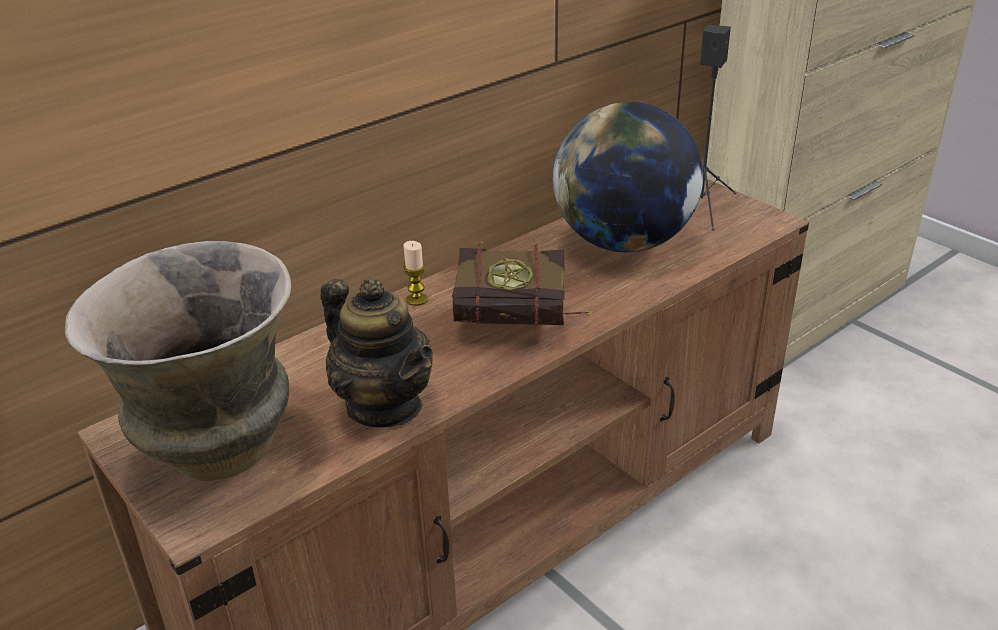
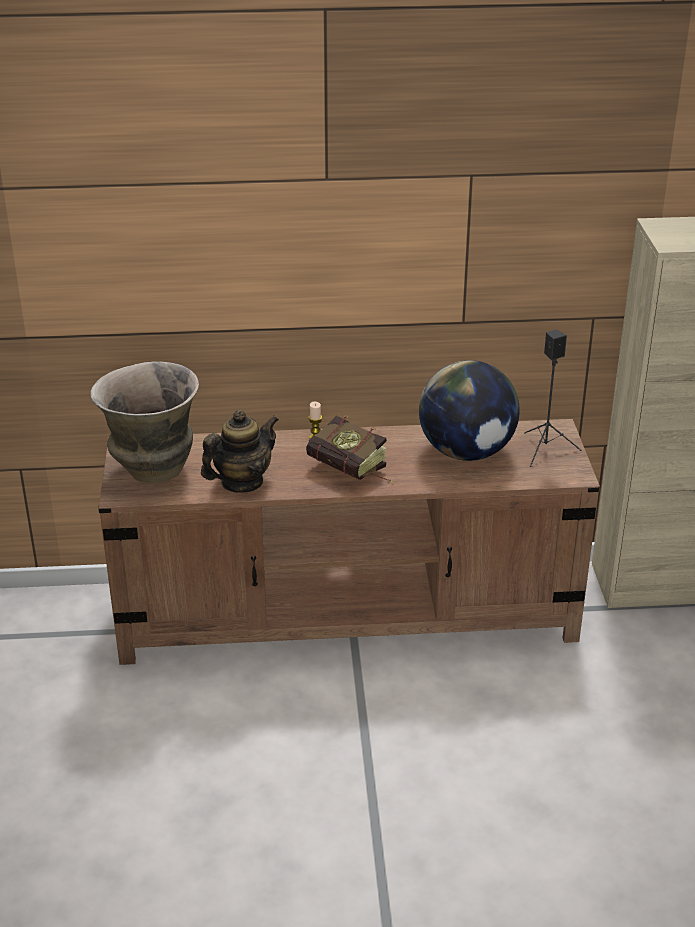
camera: 35 degrees right, 0 degrees up
teapot [321,278,433,427] -> teapot turned 120 degrees counterclockwise [201,410,279,493]

